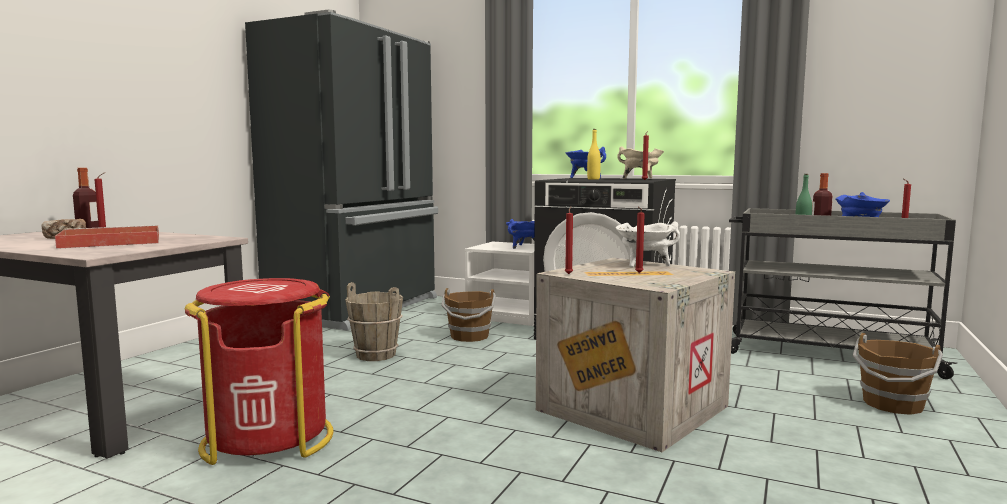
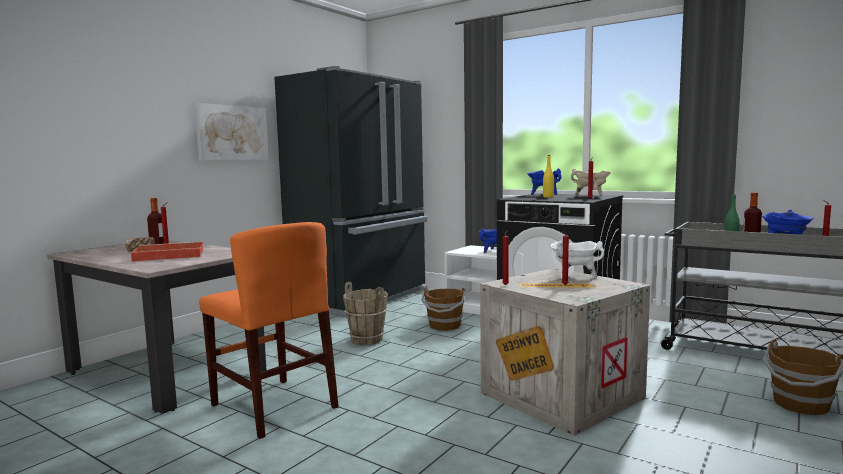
camera: 10 degrees right, 0 degrees up
red trash can [184,278,333,465] -> orange chair [199,222,339,439]
none -> picture [195,103,269,160]

